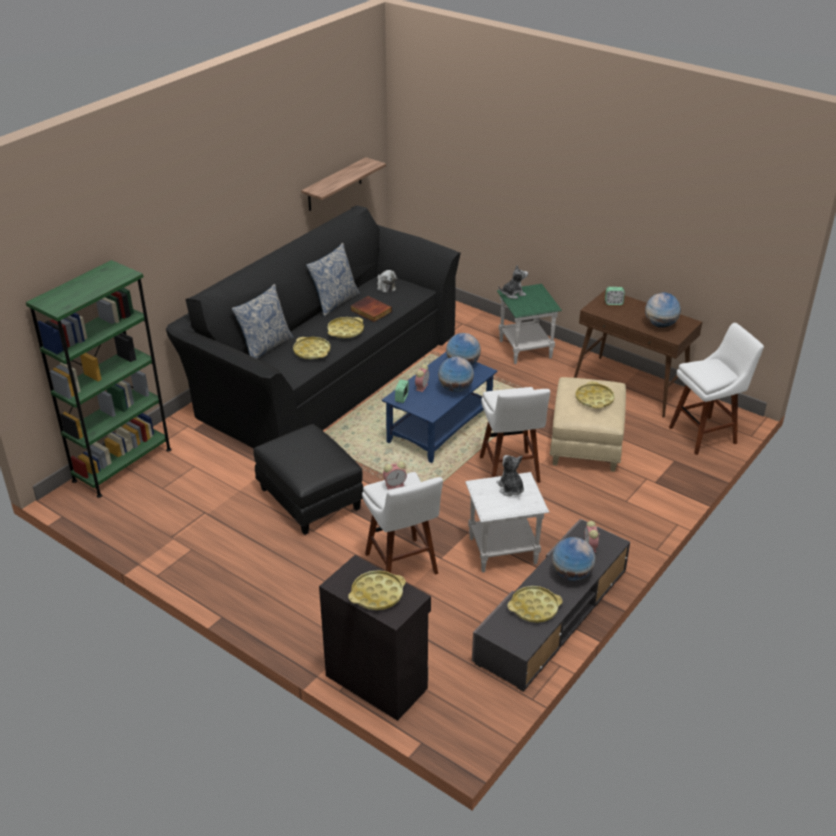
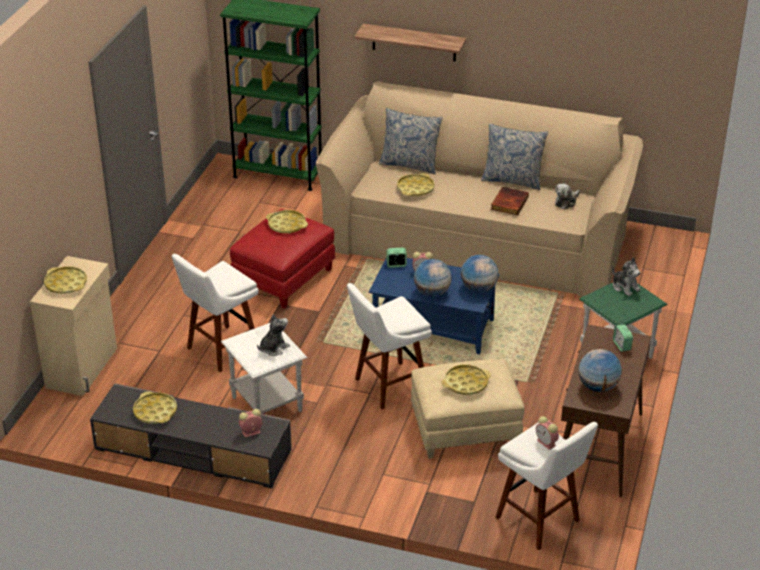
camera: 70 degrees right, 0 degrees up
black sofa [166,205,461,448] -> beige sofa [316,81,643,297]
black ottoman [253,424,363,535] -> red ottoman [230,209,336,309]
shelf [301,157,386,211] -> shelf moved to [354,23,467,61]
black cabinet [319,555,431,721] -> beige cabinet [30,256,117,396]
yellow tray [327,317,364,338] -> yellow tray moved to [266,210,308,234]
alarm clock [383,461,407,490] -> alarm clock moved to [536,416,559,450]
globe [552,537,595,581] -> none

